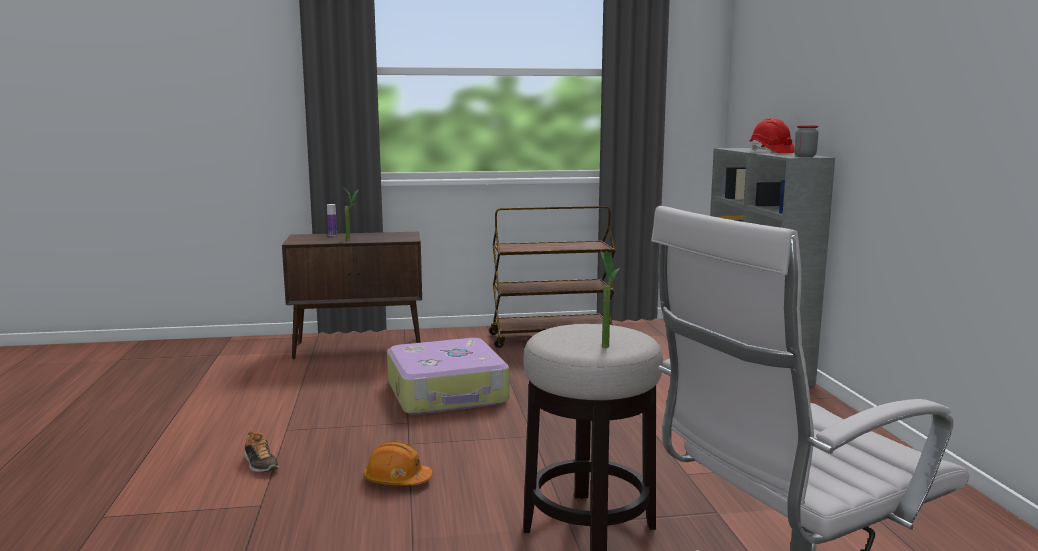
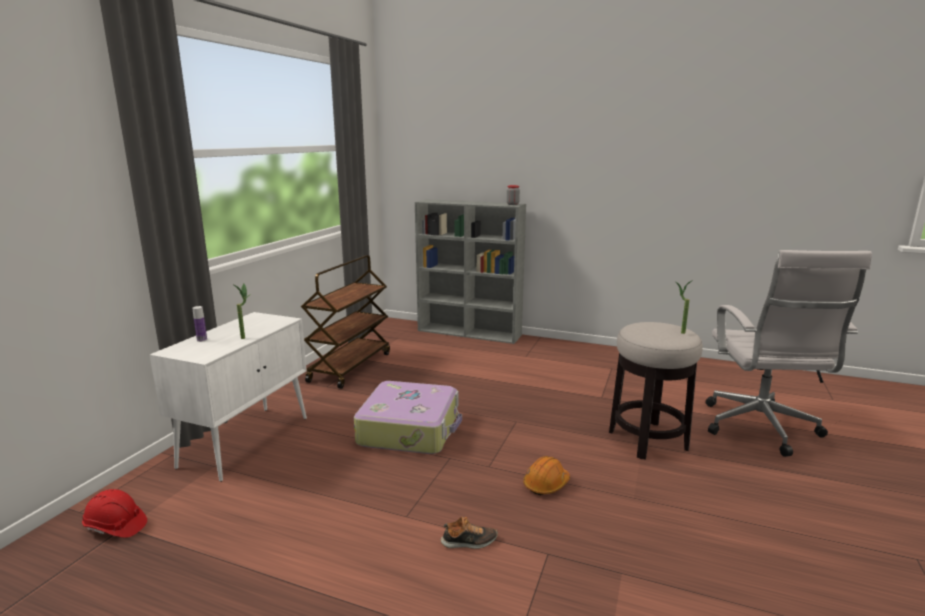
camera: 60 degrees left, 5 degrees up
brown cabinet [282,232,422,359] -> white cabinet [150,312,307,482]
red hard hat [750,118,795,153] -> red hard hat moved to [82,489,147,538]

